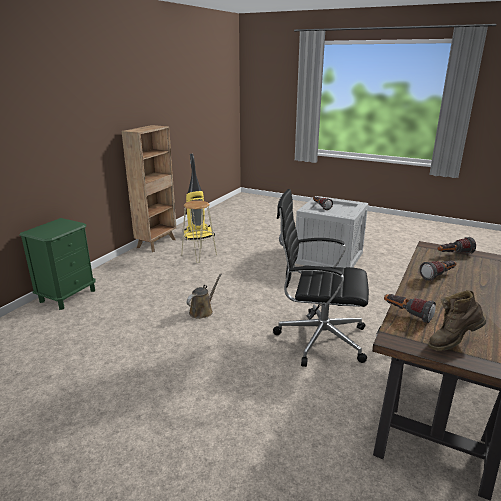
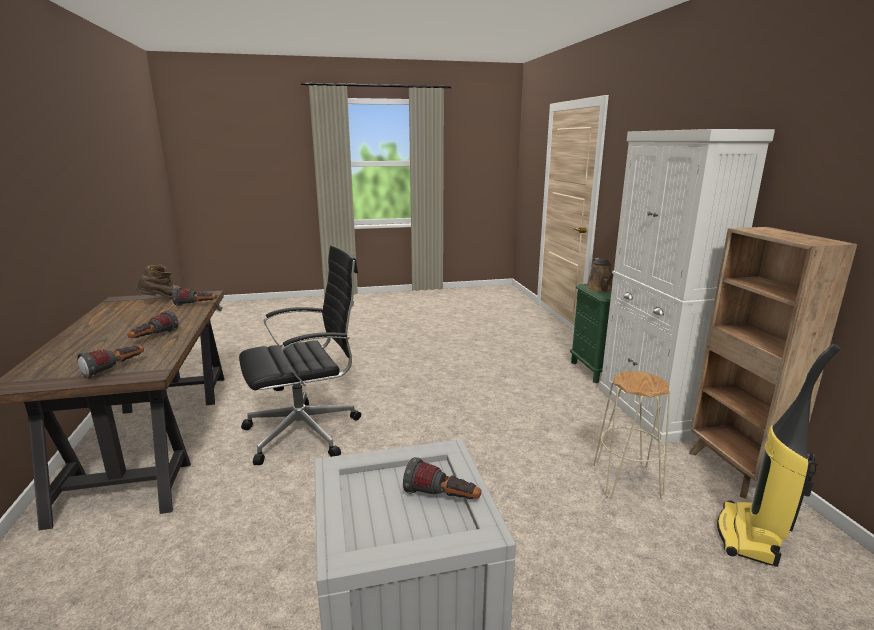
camera: 140 degrees right, 5 degrees down
brown watering can [187,273,222,319] -> brown watering can moved to [586,258,614,292]
none -> white cabinet [599,129,775,444]

